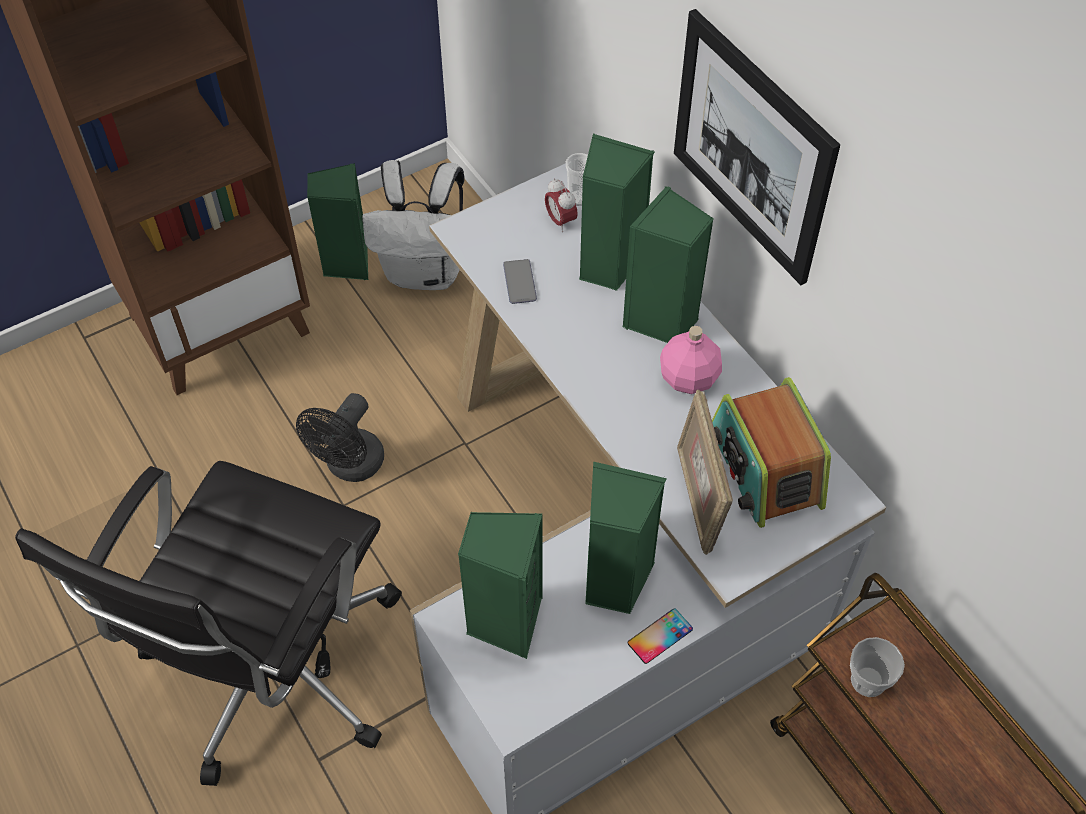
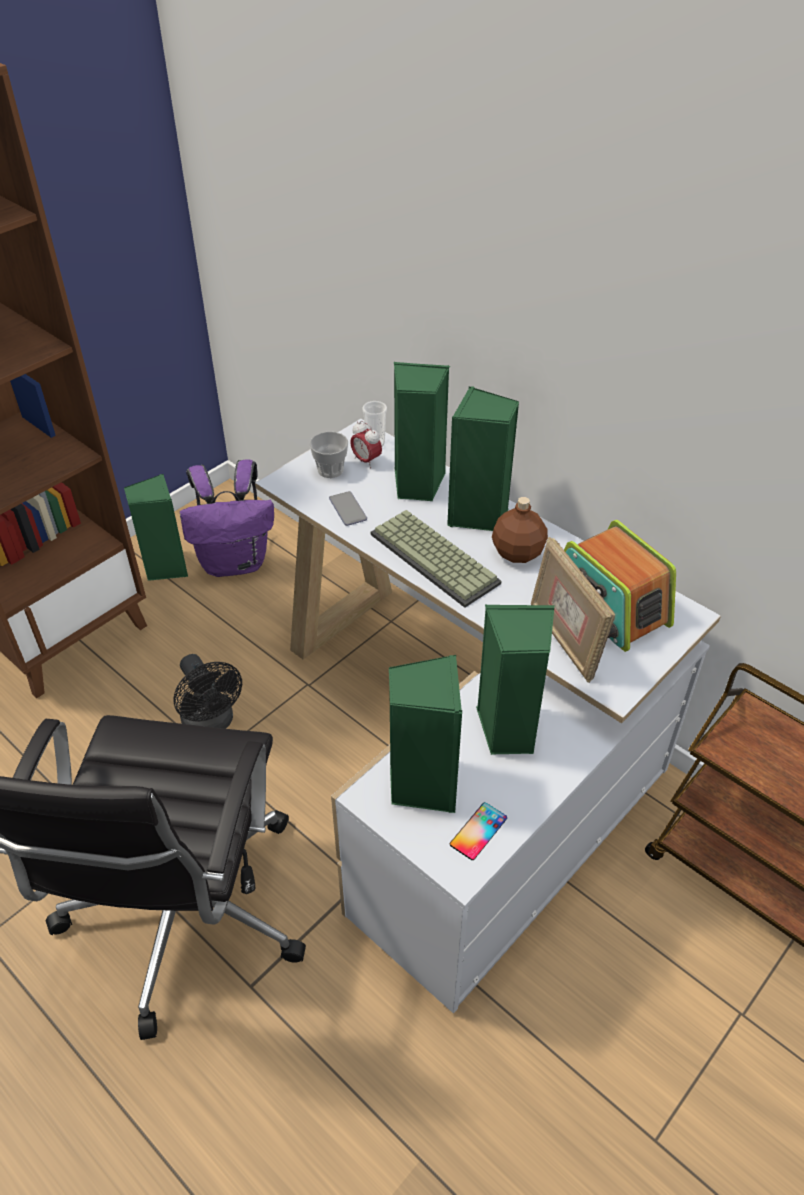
camera: 15 degrees left, 10 degrees down
black fan [296,393,384,482] -> black fan turned 45 degrees counterclockwise [173,654,242,729]
white backpack [362,160,464,290] -> purple backpack [180,459,274,577]
phone [628,608,693,664] -> phone moved to [450,802,507,860]
pink bottle [660,326,722,394] -> brown bottle [492,497,548,563]
picture [674,9,840,285] -> none
cup [850,637,905,697] -> cup moved to [309,431,349,478]
none -> keyboard [371,510,501,608]

